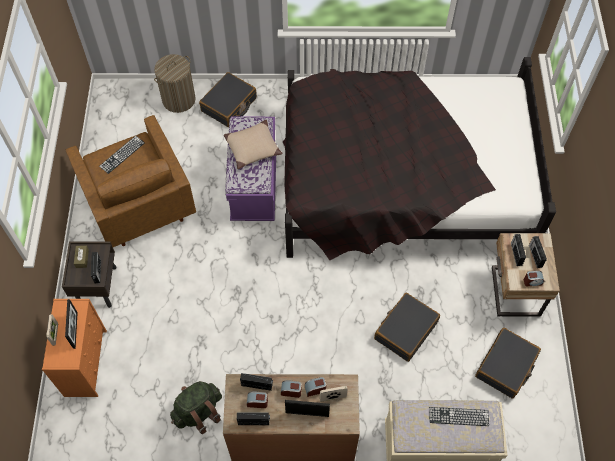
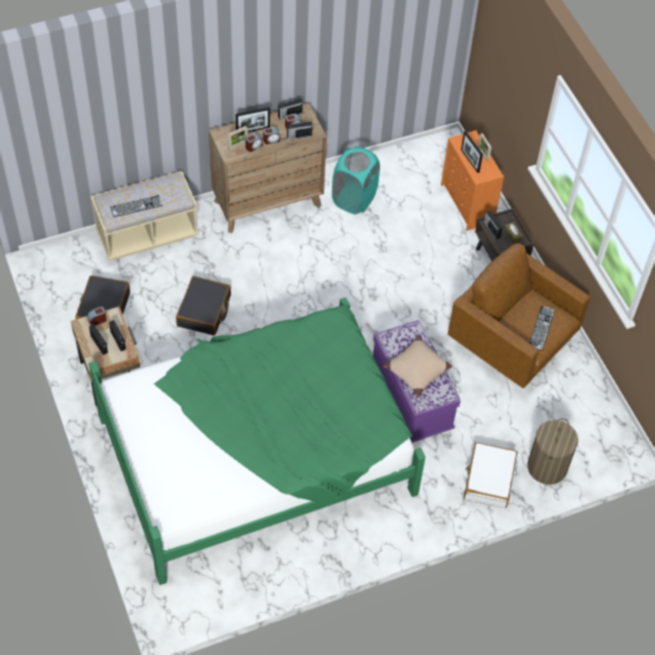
camera: 155 degrees right, 5 degrees down
green backpack [170,381,222,434] -> turquoise laundry basket [332,146,380,214]
black suitcase [199,72,257,127] -> white suitcase [464,442,517,508]
black bed [283,57,556,260] -> green bed [89,297,425,585]

